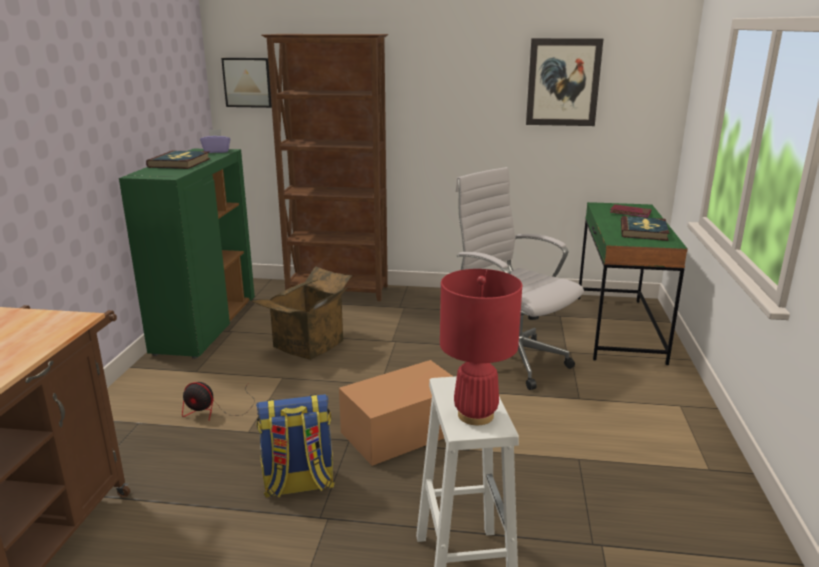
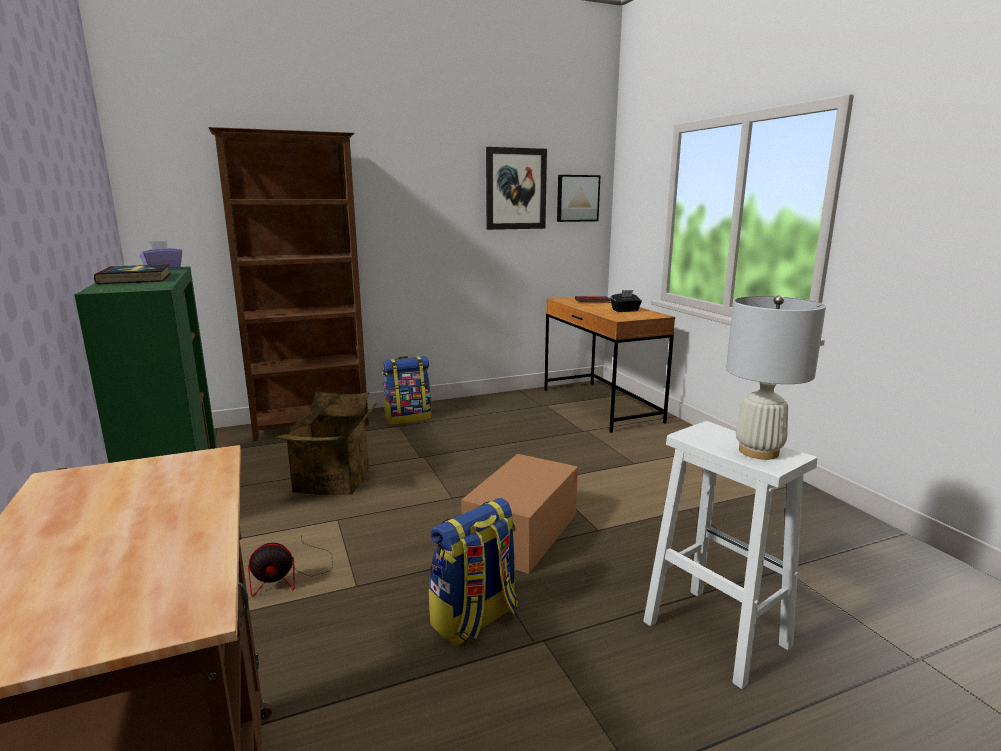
camera: 30 degrees left, 5 degrees down
picture [221,58,272,108] -> picture moved to [557,175,601,222]
red table lamp [440,269,522,425] -> white table lamp [726,295,826,460]
white office chair [456,167,584,390] -> none
green desk [578,202,688,365] -> brown desk [545,295,675,433]
book [621,216,669,241] -> black tissue box [610,290,642,312]
none -> backpack [383,356,431,425]

